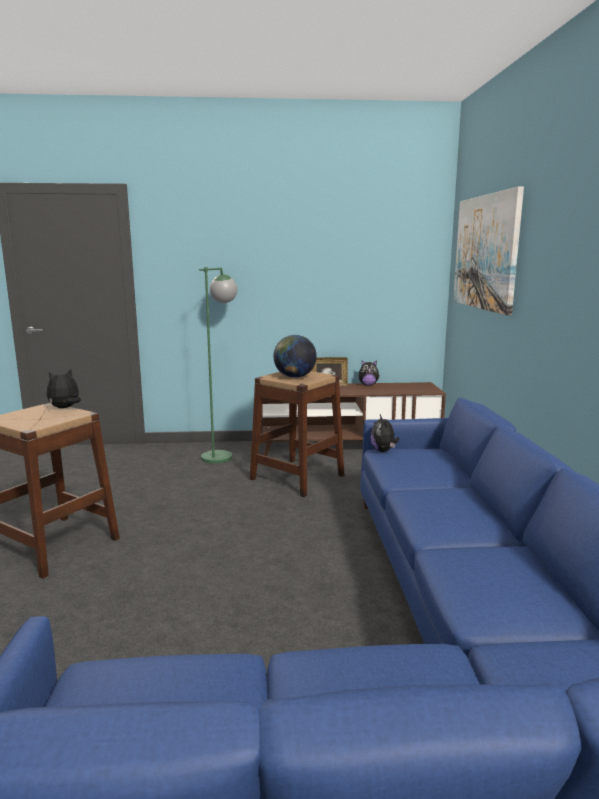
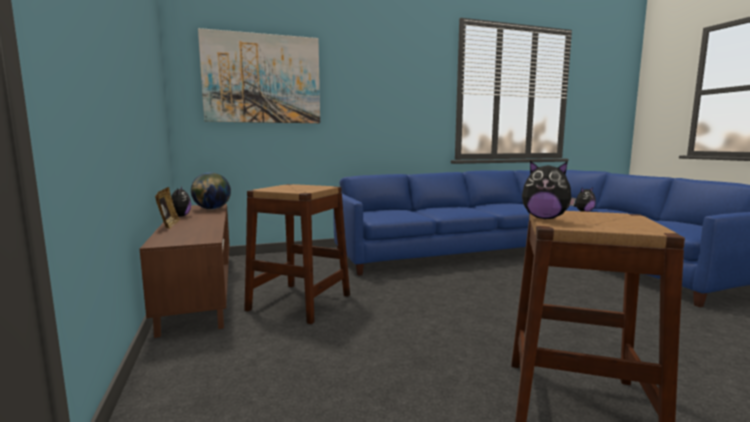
camera: 105 degrees left, 5 degrees down
green floor lamp [199,267,237,464] -> none
globe [273,335,317,378] -> globe moved to [191,172,231,209]
plush toy [371,415,399,452] -> plush toy moved to [574,187,596,212]

